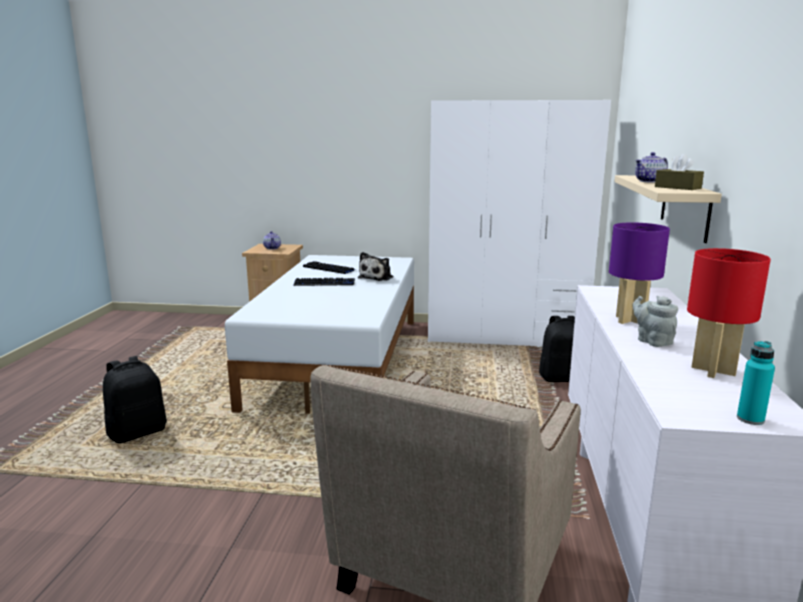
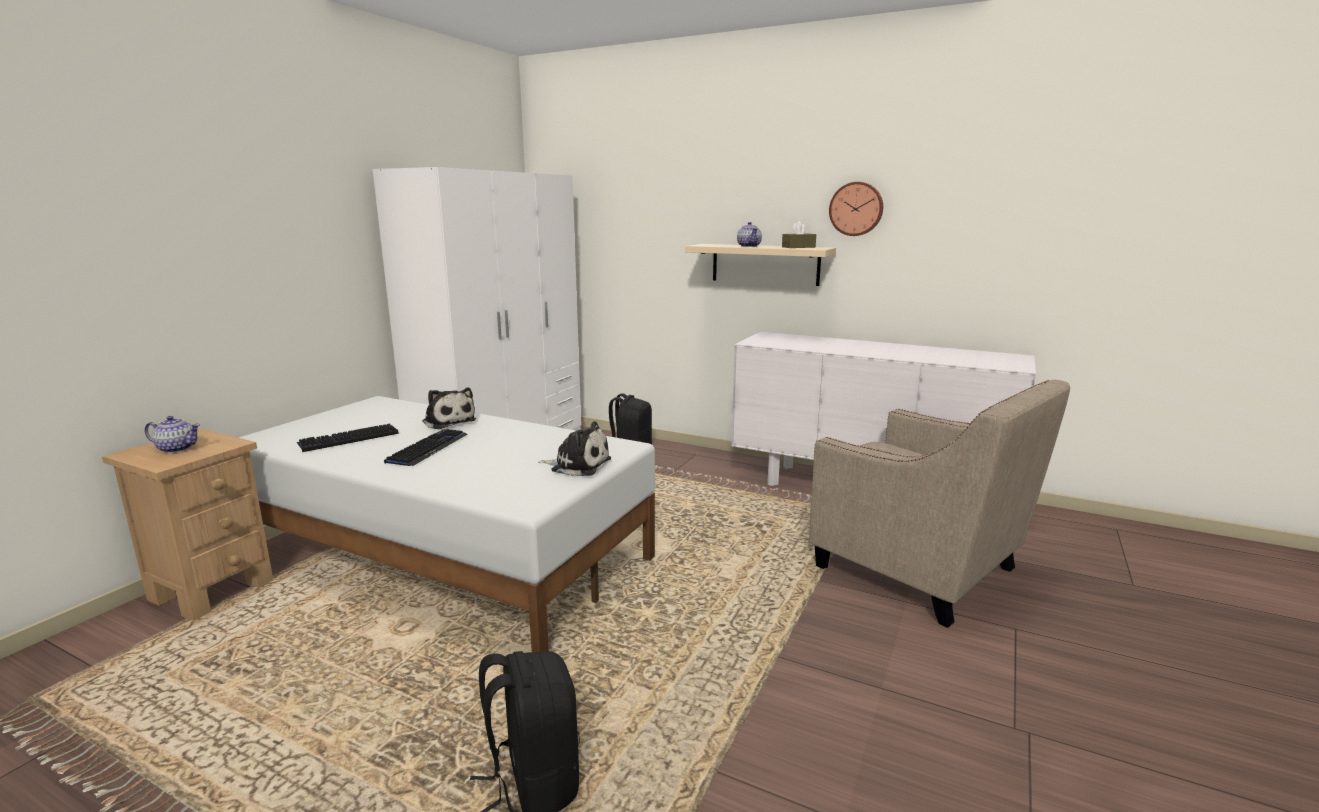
camera: 70 degrees left, 0 degrees up
purple table lamp [609,222,670,324] -> none
grey teapot [632,296,678,347] -> none
red table lamp [687,248,771,378] -> none
turquoise bottle [737,341,775,425] -> none
none -> plush toy [538,421,611,476]
none -> wall clock [829,182,883,236]

